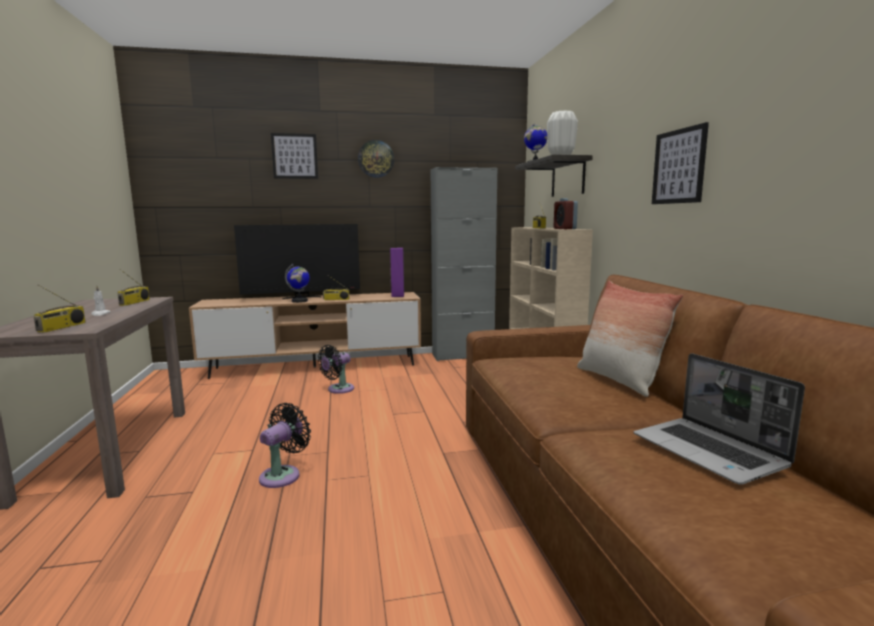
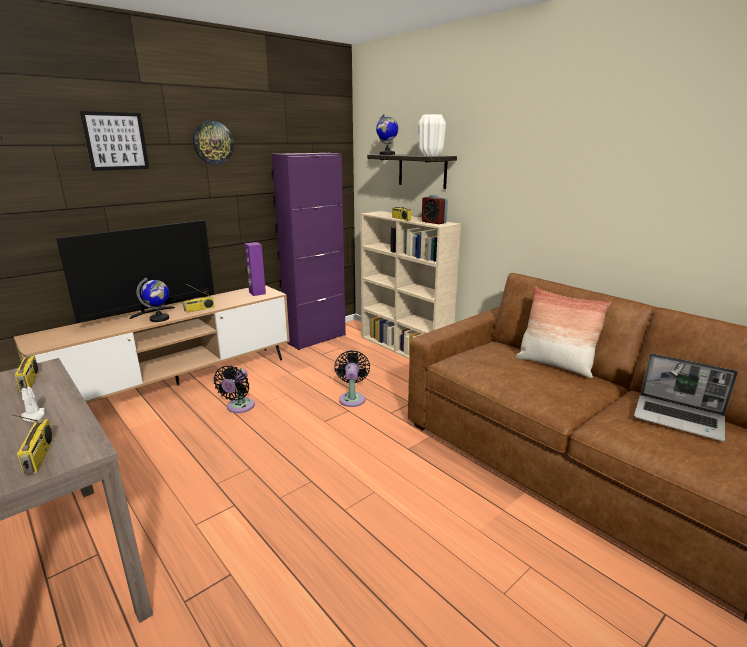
camera: 30 degrees left, 10 degrees up
black fan [259,403,311,488] -> black fan moved to [334,350,370,407]
grey cabinet [431,167,497,361] -> purple cabinet [272,153,346,350]
picture [652,122,709,204] -> none

